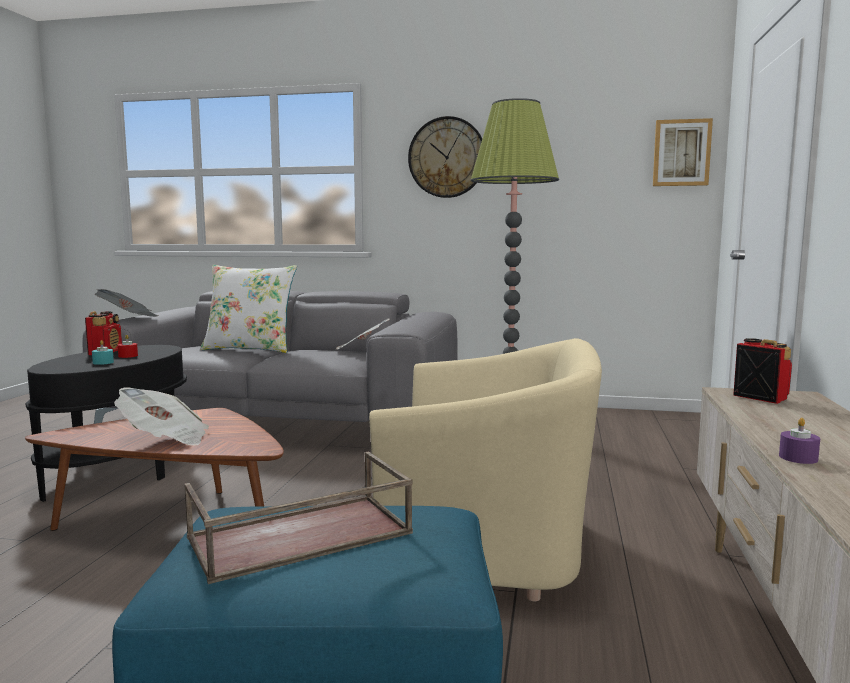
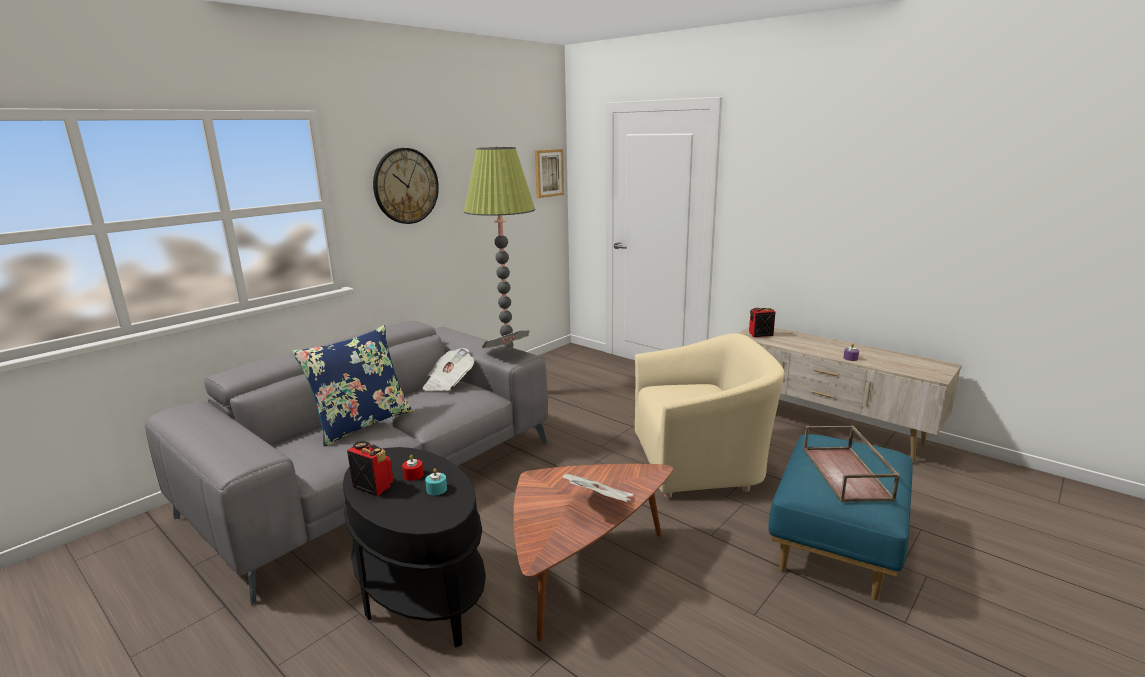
camera: 60 degrees left, 10 degrees up
newspaper [95,289,158,317] -> newspaper moved to [482,330,530,348]
white pillow [200,265,297,353] -> blue pillow [292,325,412,447]
beige armchair [369,338,602,601] -> beige armchair turned 45 degrees clockwise [635,333,784,498]

